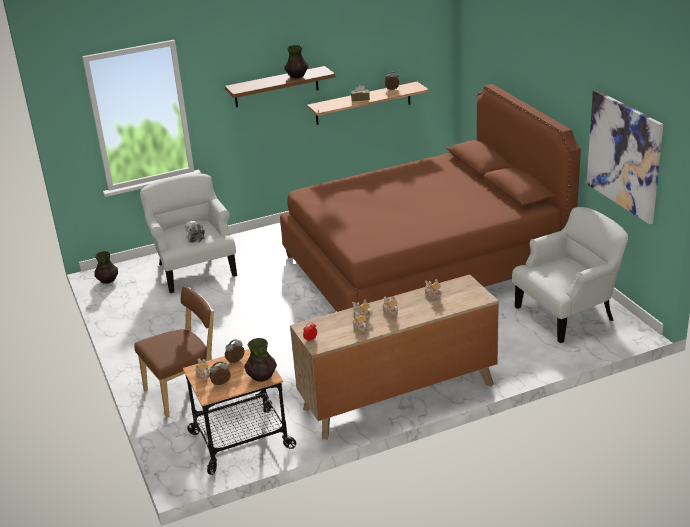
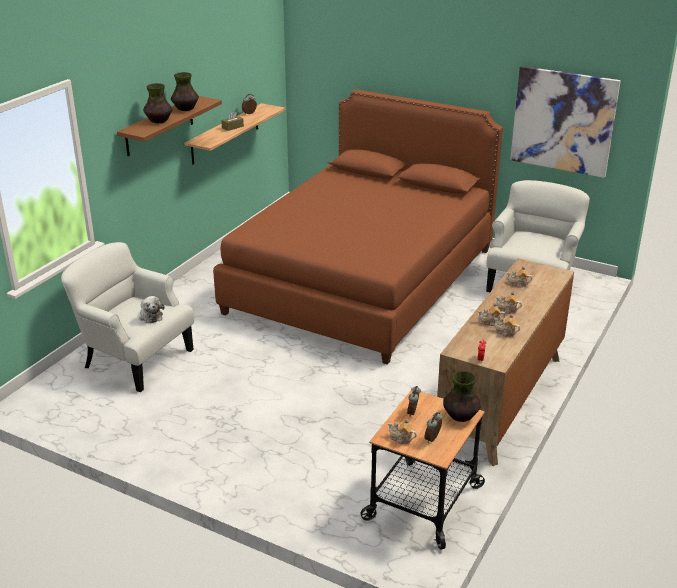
camera: 40 degrees left, 0 degrees up
vase [94,251,118,284] -> vase moved to [143,83,173,123]
brown chair [134,286,214,418] -> none

